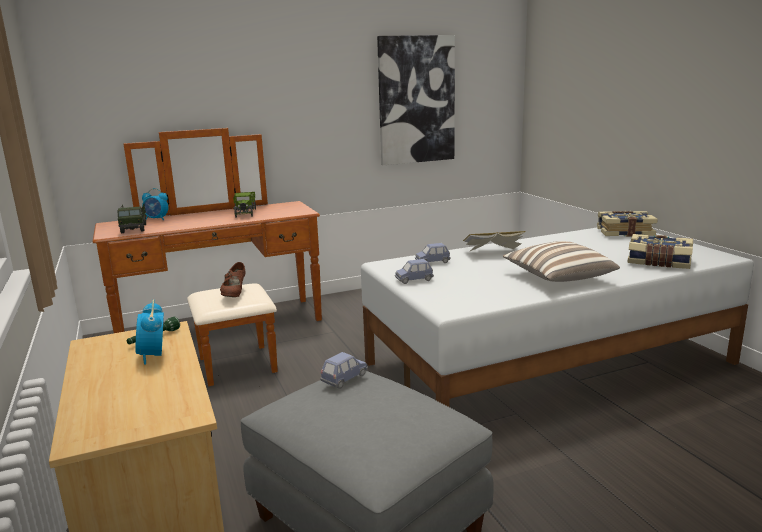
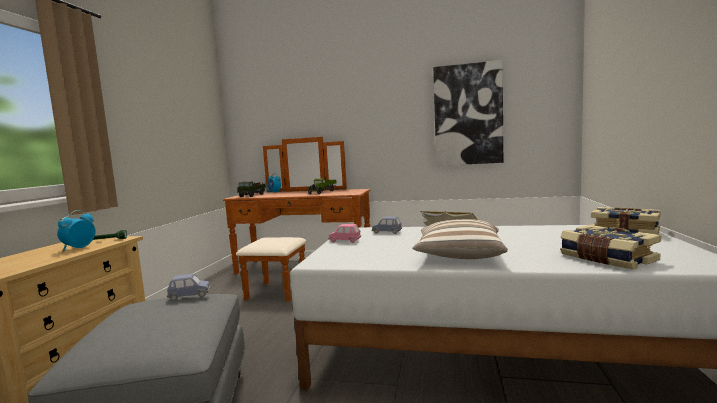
camera: 35 degrees right, 10 degrees down
brown shoe [220,262,246,297] -> none
blue toy car [395,259,434,284] -> pink toy car [328,224,361,243]

